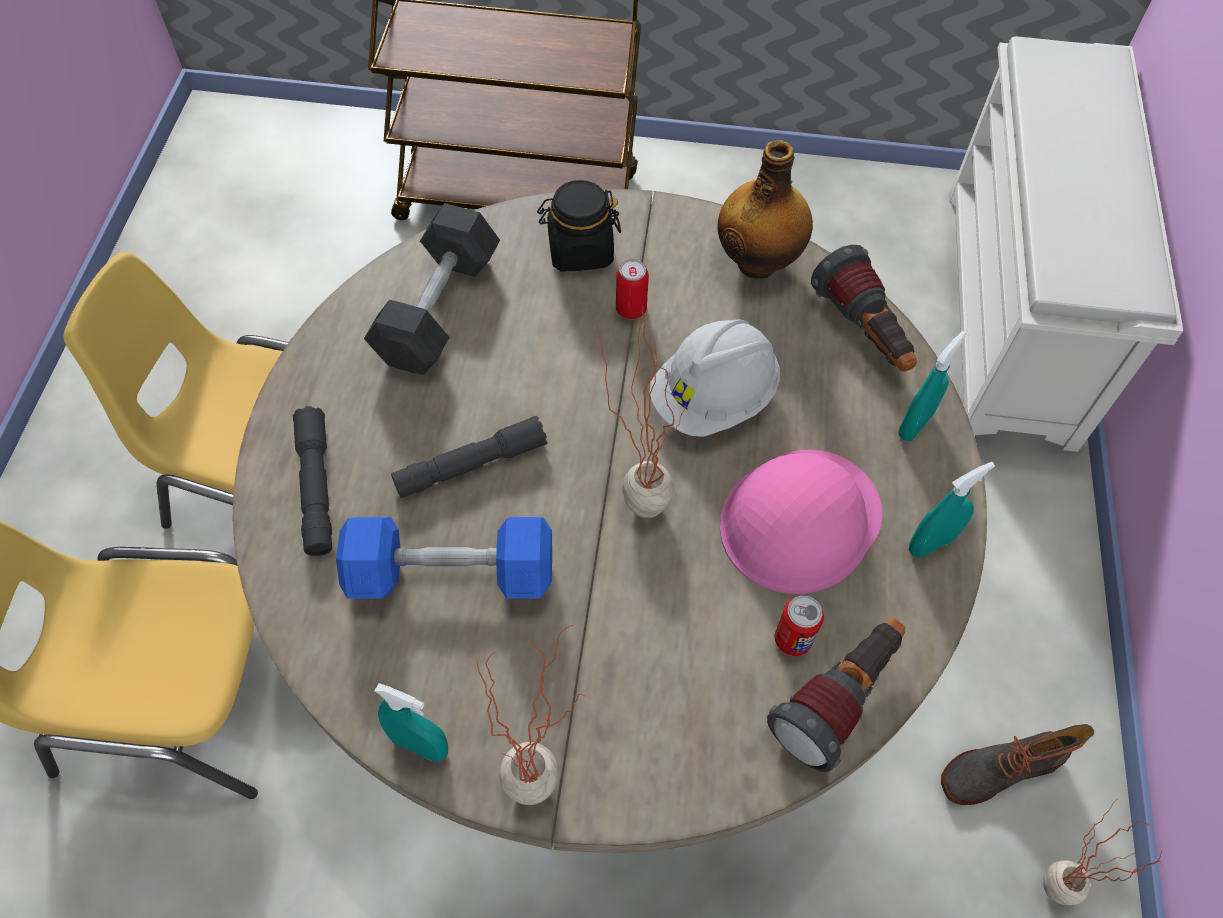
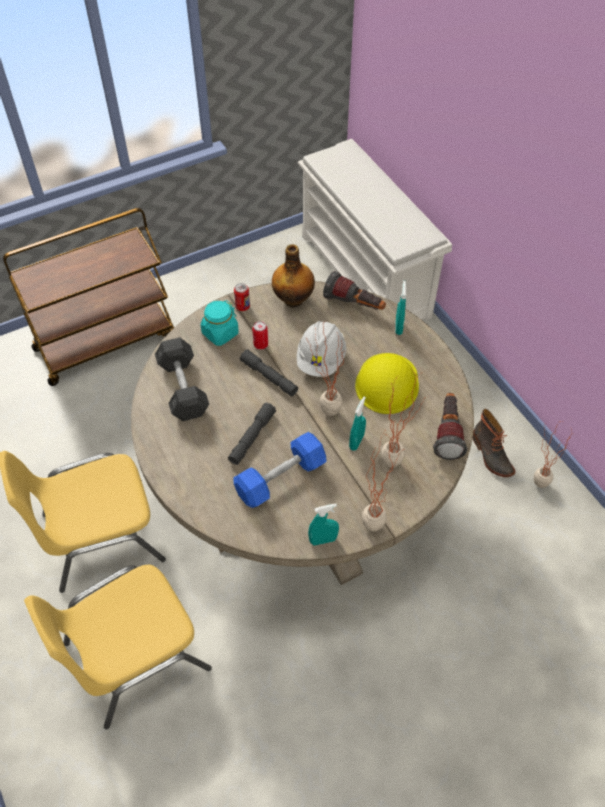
camera: 35 degrees left, 5 degrees down
grey flashlight [293,406,332,556] -> grey flashlight moved to [240,349,298,396]
black jar [537,180,621,272] -> turquoise jar [200,300,239,346]
pink hard hat [720,450,882,594] -> yellow hard hat [355,353,419,414]
can [775,596,824,656] -> can moved to [234,283,250,311]
turquoise spray bottle [909,462,995,558] -> turquoise spray bottle moved to [349,397,366,451]
boot [941,724,1094,805] -> boot turned 60 degrees counterclockwise [473,409,515,477]
none -> potted plant [381,368,424,468]

